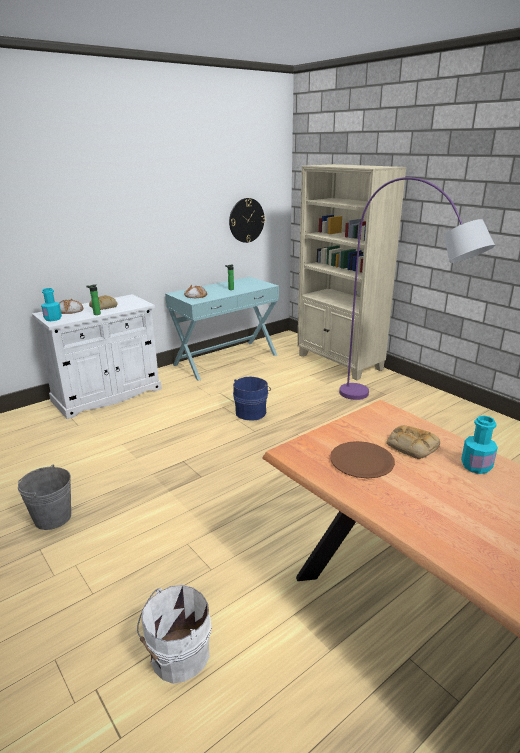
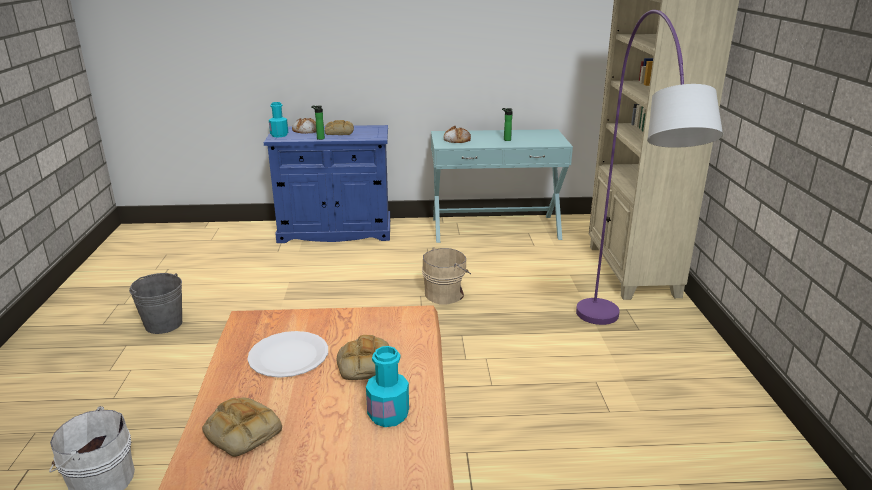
camera: 35 degrees right, 0 degrees up
white cabinet [32,294,162,419] -> blue cabinet [264,125,390,243]
wall clock [229,198,265,243] -> none
blue bucket [233,377,271,421] -> beige bucket [422,247,471,304]
brown plate [330,441,395,479] -> white plate [247,331,328,378]
none -> bread [202,397,282,457]

